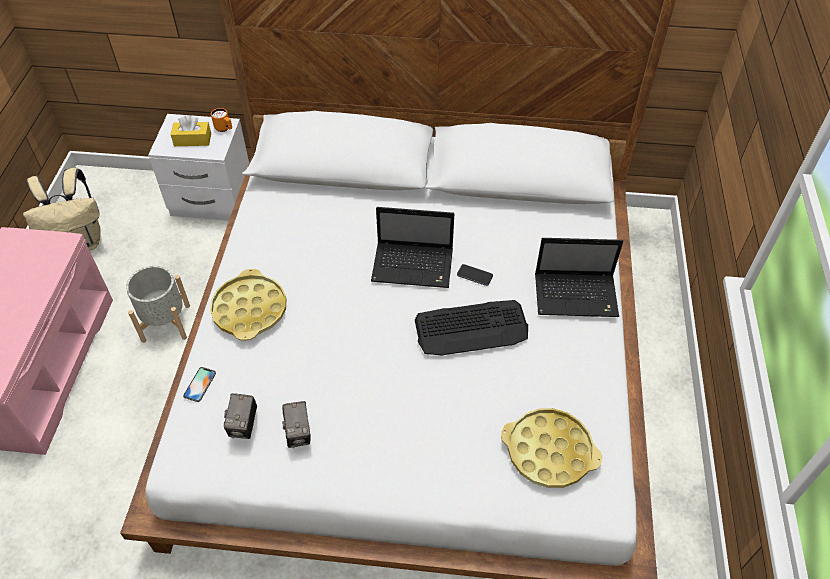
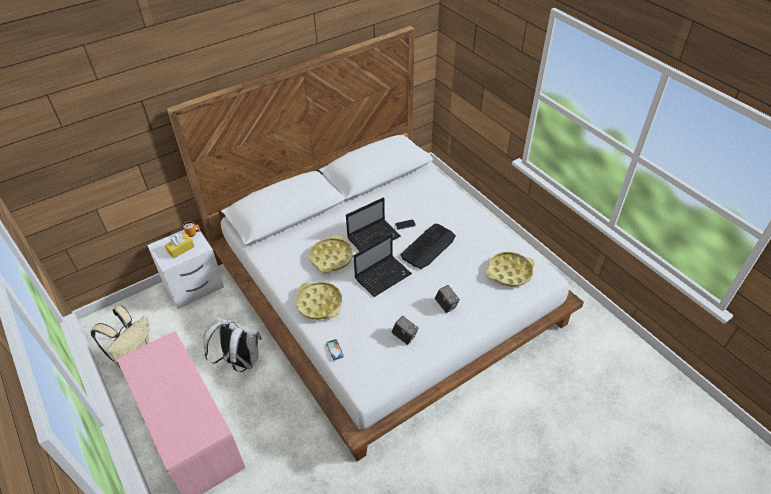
camera: 40 degrees left, 5 degrees down
grey planter [126,265,190,343] -> white backpack [203,317,262,372]
camera [224,393,257,439] -> camera moved to [435,285,460,313]
laptop [535,238,623,317] -> laptop moved to [354,234,412,297]
none -> yellow tray [310,235,353,273]

